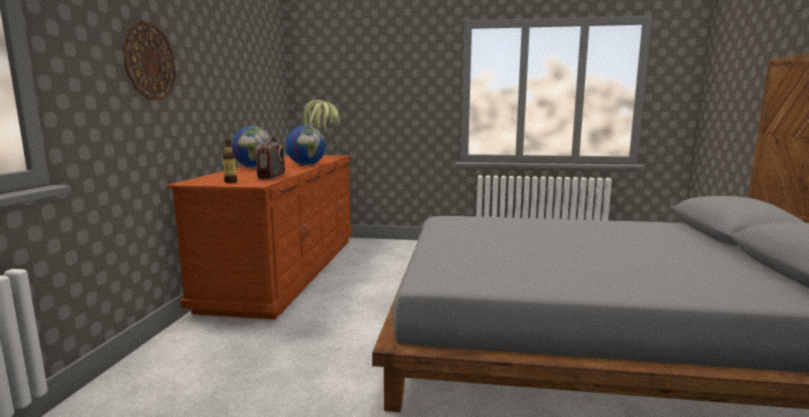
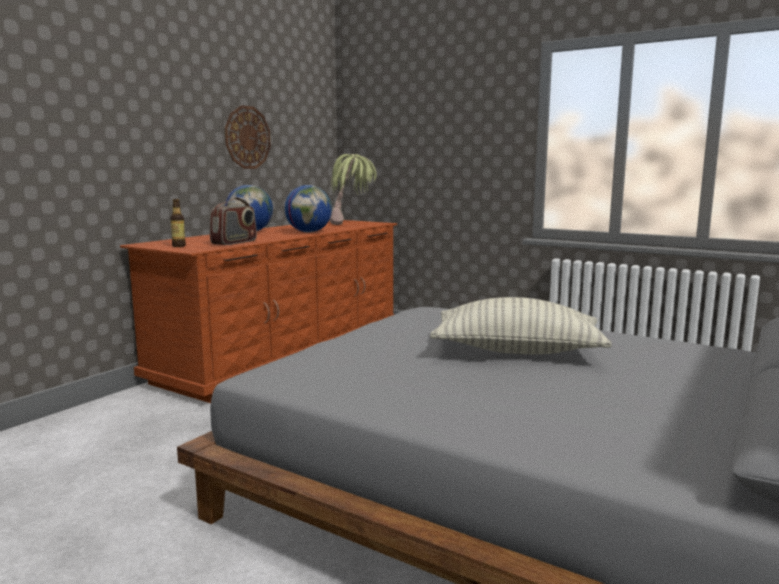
camera: 25 degrees right, 0 degrees up
wall clock [123,20,176,101] -> wall clock moved to [225,105,271,169]
none -> pillow [430,297,612,354]

